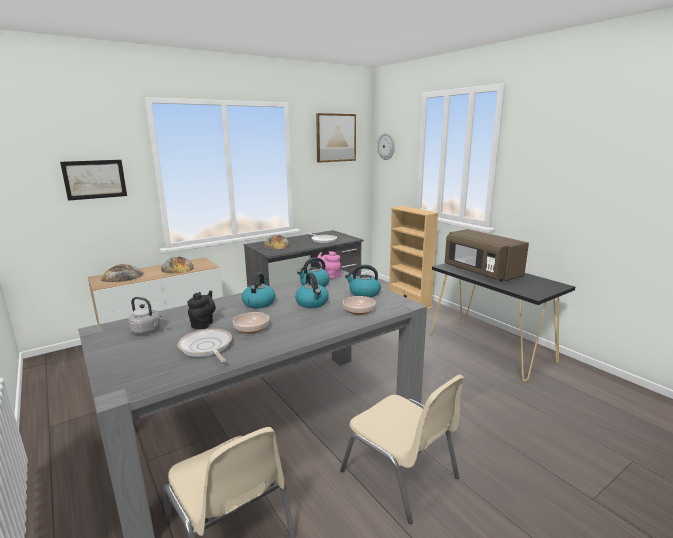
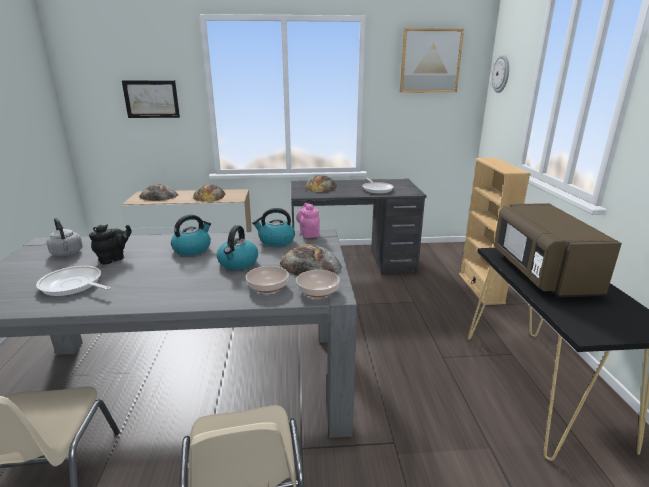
camera: 30 degrees right, 5 degrees up
frying pan [178,329,232,362] -> frying pan turned 60 degrees counterclockwise [36,266,111,296]
bowl [233,312,269,334] -> bowl moved to [296,270,340,298]
kettle [345,265,381,298] -> bread [280,244,342,276]

